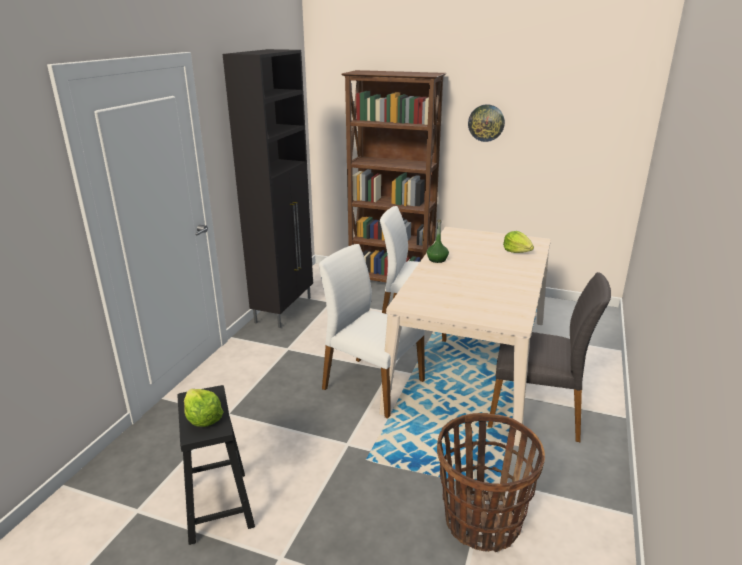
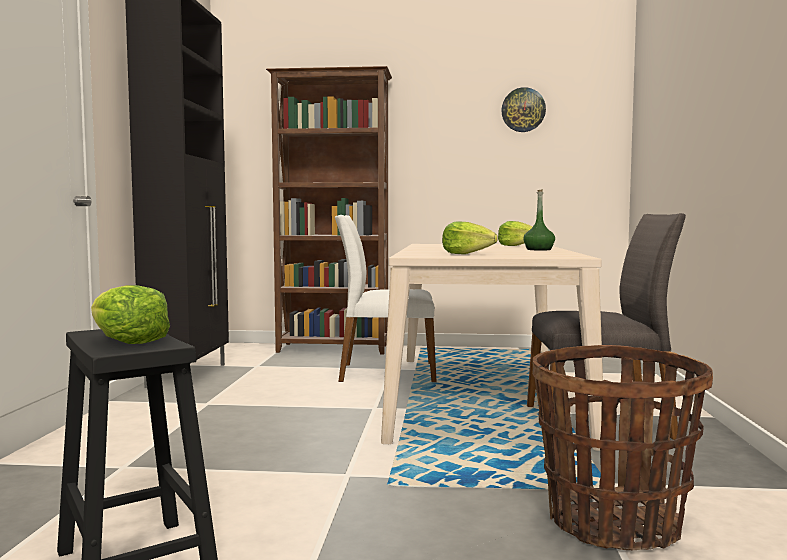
camera: 15 degrees left, 20 degrees down
white chair [319,244,425,419] -> none
green bottle [427,220,449,263] -> green bottle moved to [523,190,555,250]
wall clock [468,104,505,142] -> wall clock moved to [501,87,546,132]
none -> lettuce [442,221,498,254]

